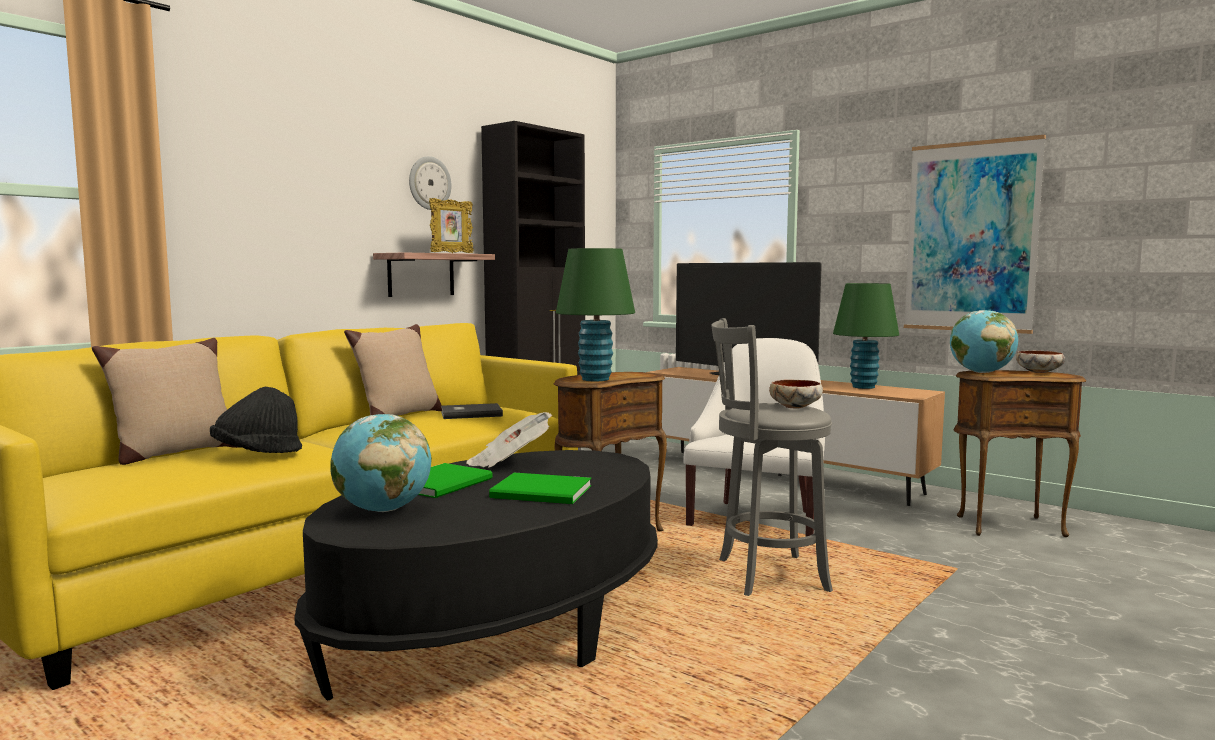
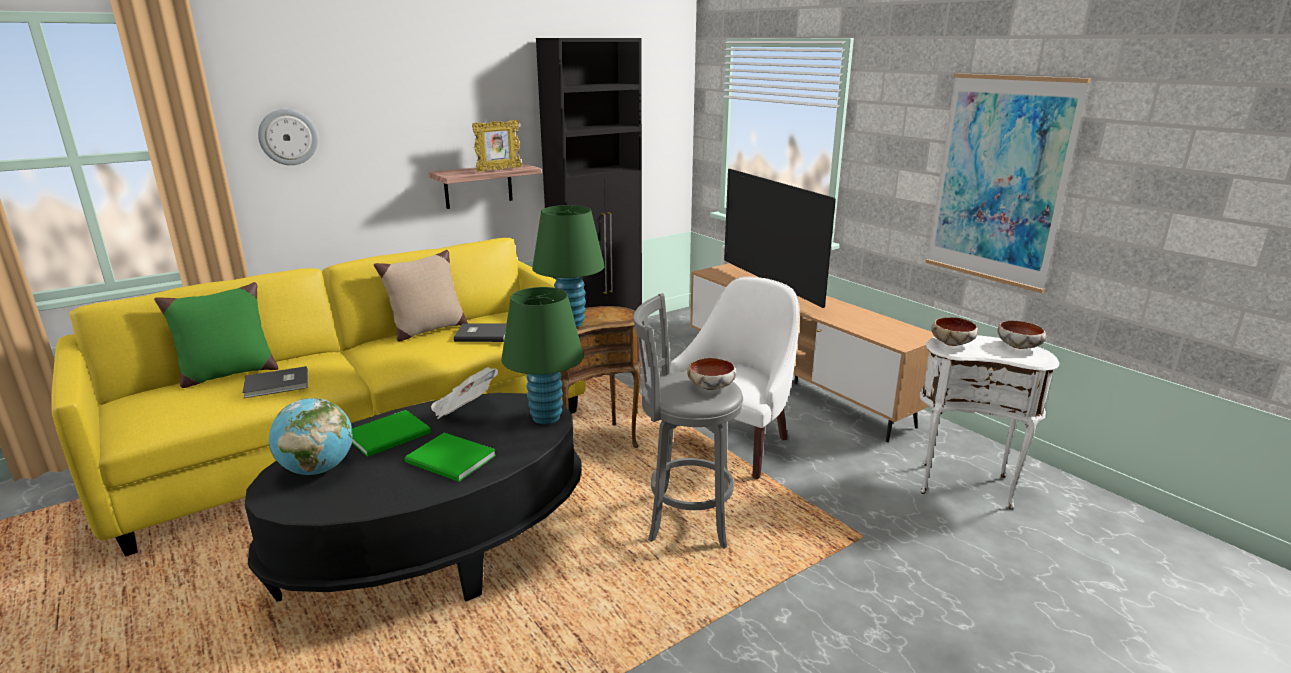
camera: 15 degrees right, 15 degrees up
beige pillow [92,338,237,465] -> green pillow [154,282,278,388]
black hat [210,387,302,453] -> grey book [243,366,308,398]
wall clock [409,156,451,210] -> wall clock moved to [258,109,318,165]
green table lamp [833,283,899,389] -> green table lamp moved to [502,287,584,424]
globe [950,310,1018,373] -> bowl [932,317,978,346]
brown side table [954,370,1086,537] -> white side table [919,335,1059,509]

